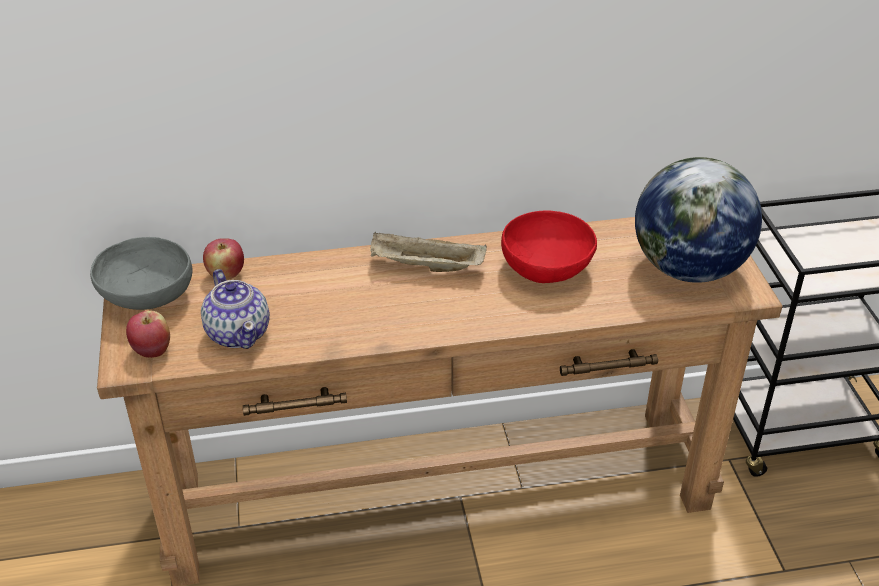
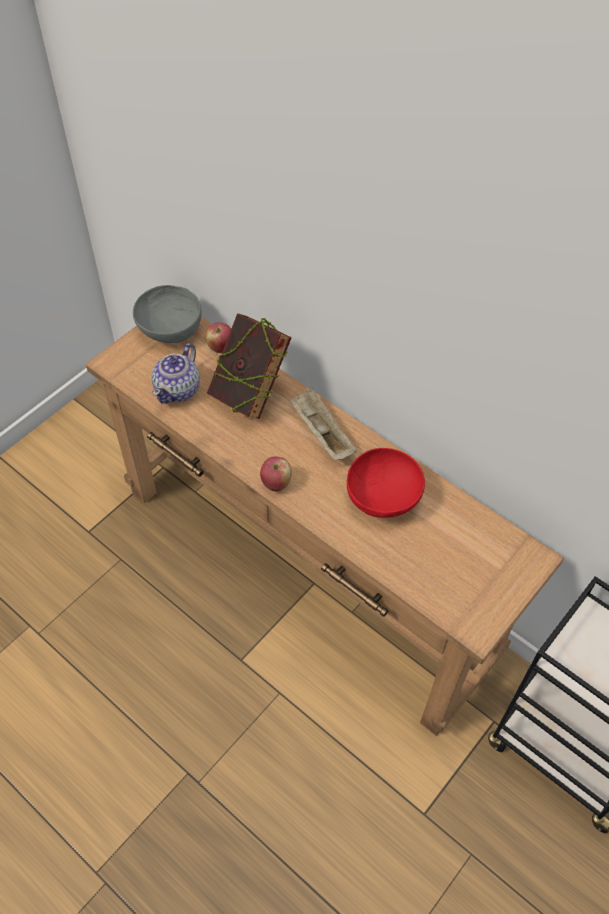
camera: 50 degrees right, 15 degrees up
apple [126,310,170,358] -> apple moved to [260,457,292,492]
globe [635,157,762,283] -> none
none -> book [207,313,292,419]

